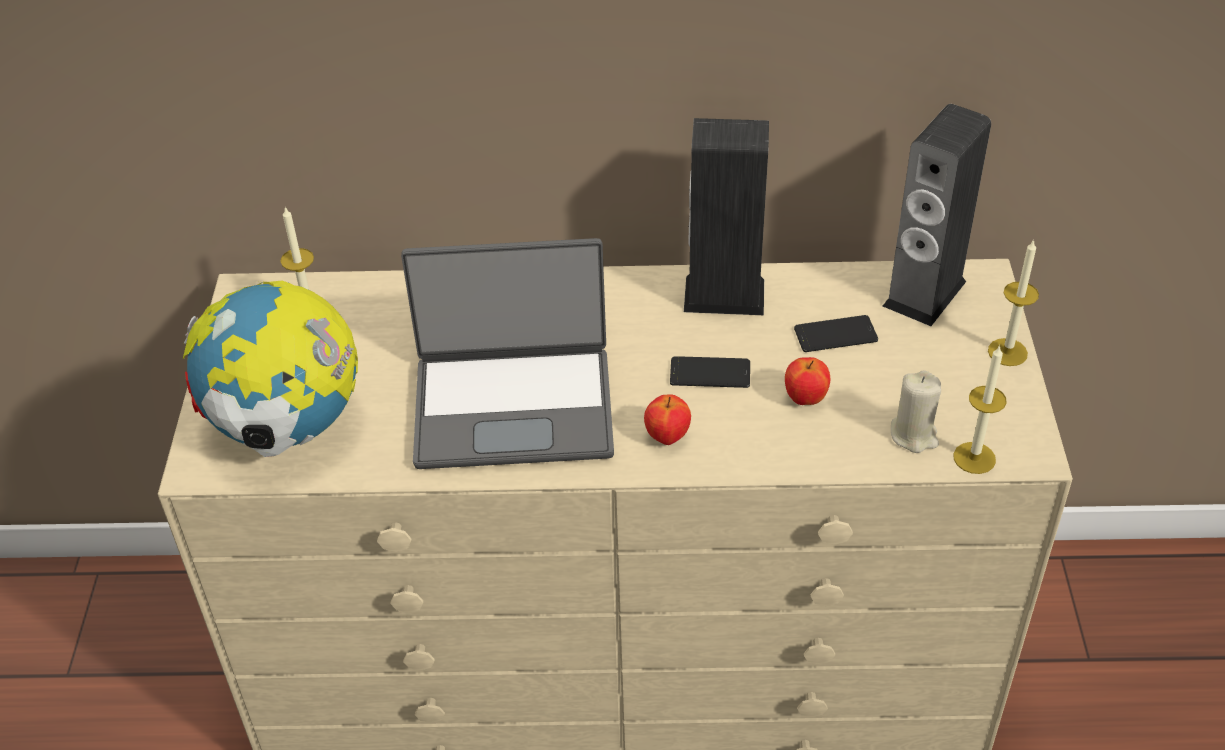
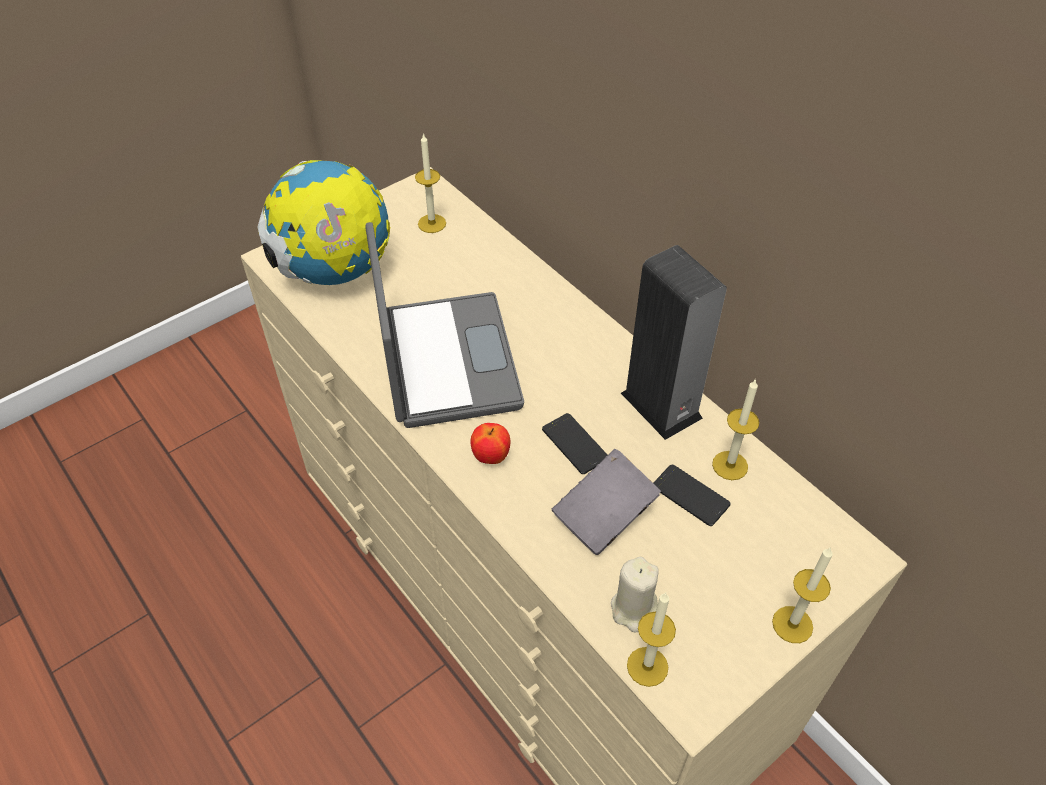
camera: 50 degrees right, 5 degrees up
laptop [401,238,614,469] -> laptop turned 150 degrees counterclockwise [365,222,524,428]
apple [785,357,830,405] -> grey book [552,449,661,555]
speaker [883,104,991,326] -> none
none -> candle [712,379,759,480]

